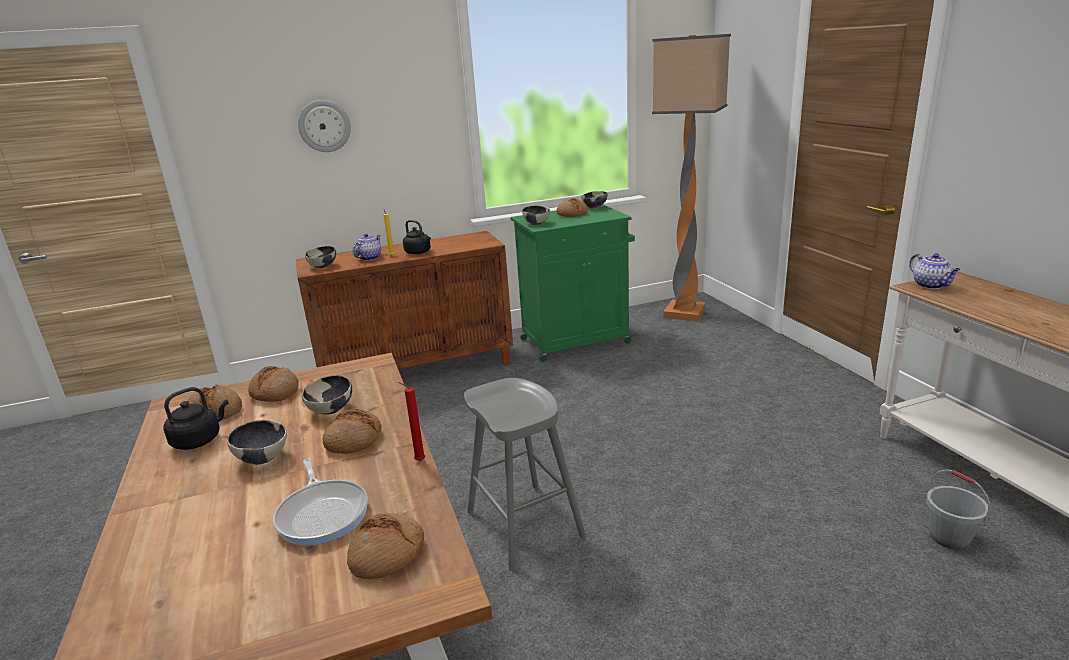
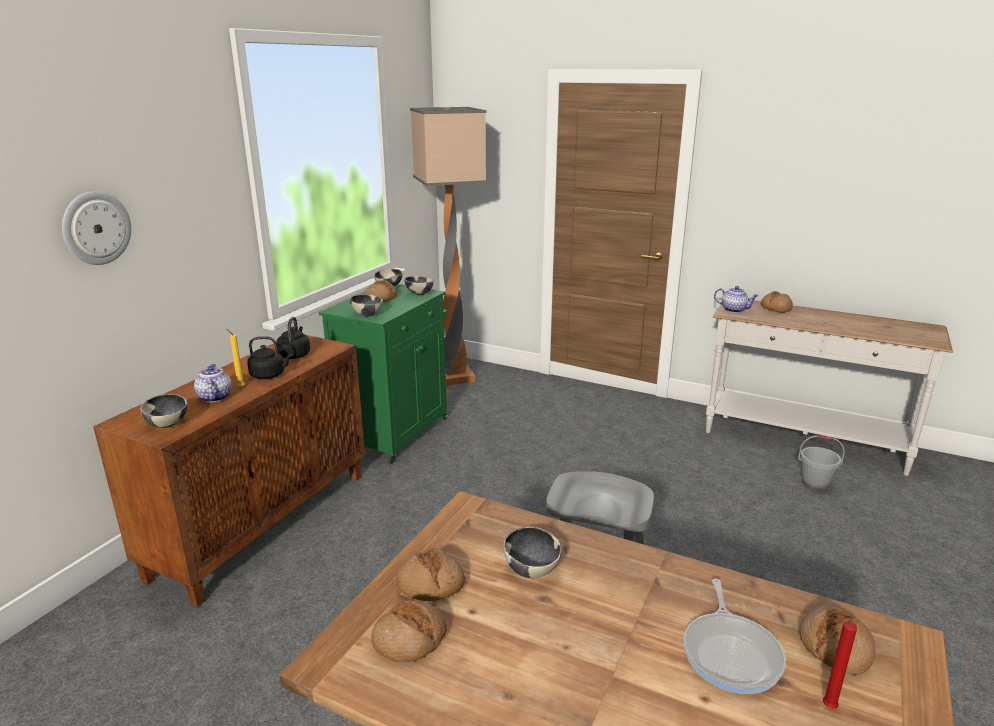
camera: 45 degrees left, 0 degrees up
black kettle [163,387,228,450] -> black kettle moved to [276,317,310,359]
bowl [227,420,287,465] -> bowl moved to [405,276,434,295]
frying pan [273,458,368,545] -> frying pan turned 75 degrees clockwise [683,578,786,694]
bread [323,409,382,454] -> bread moved to [761,291,793,313]
red candle [398,382,425,461] -> red candle moved to [823,621,857,709]

